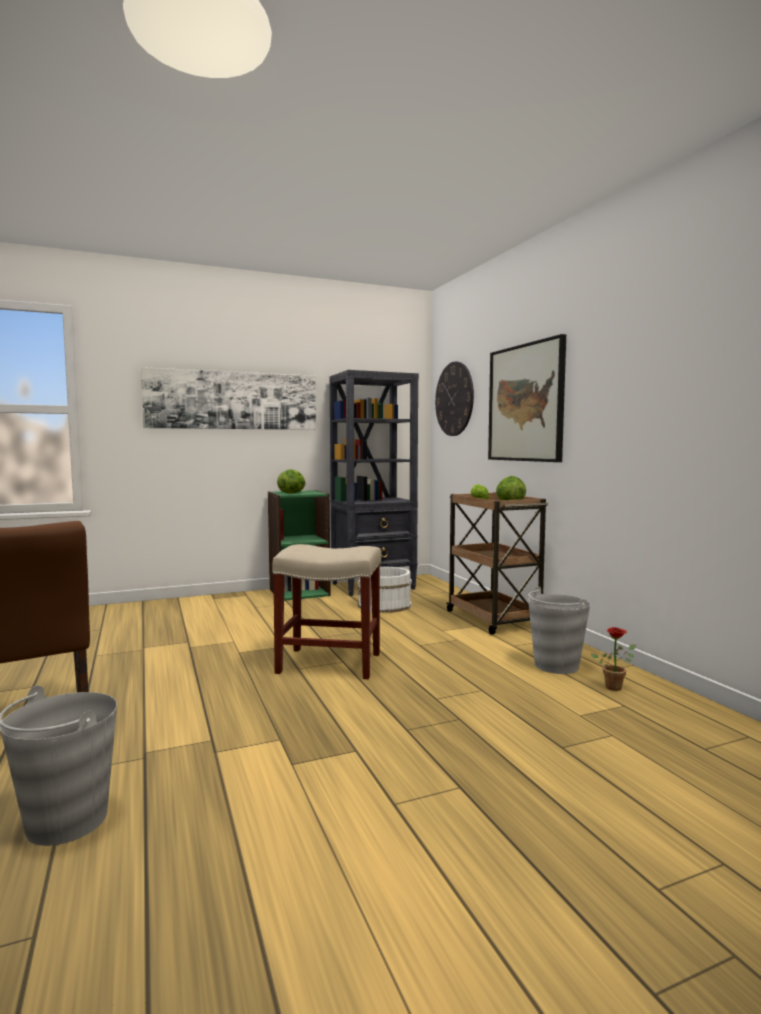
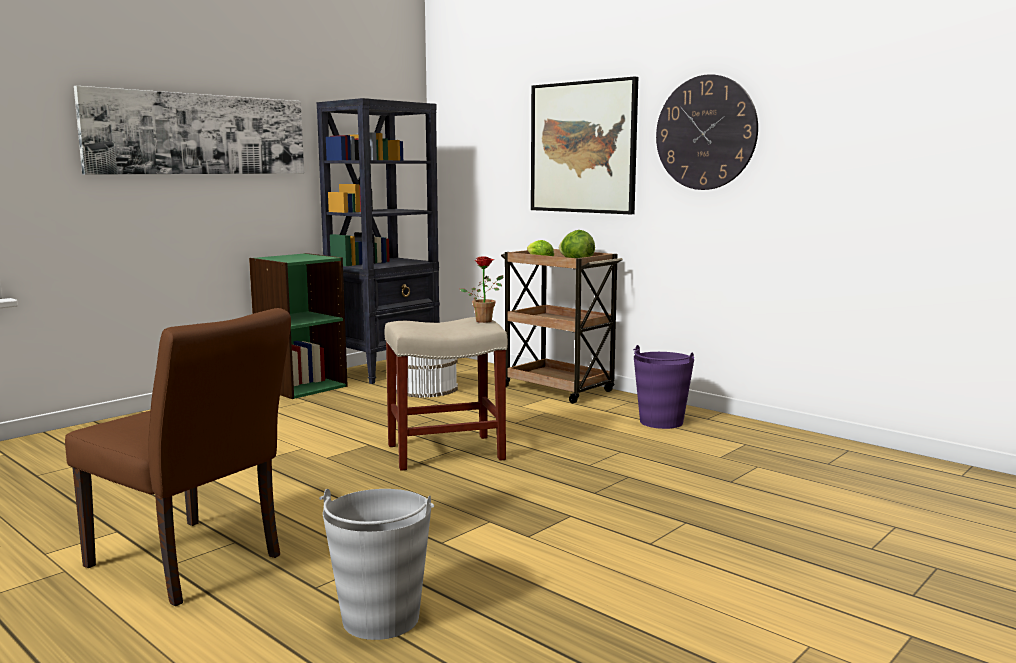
camera: 25 degrees left, 5 degrees up
lettuce [277,469,305,494] -> none
wall clock [435,362,474,436] -> wall clock moved to [656,74,758,190]
grey bucket [528,586,590,674] -> purple bucket [633,345,694,429]
potted plant [591,627,636,691] -> potted plant moved to [460,257,504,323]

